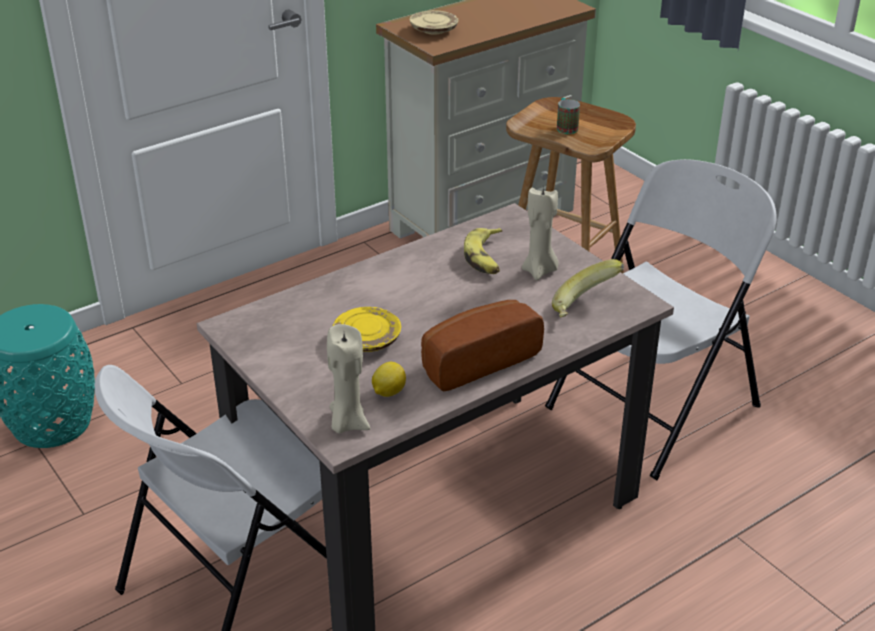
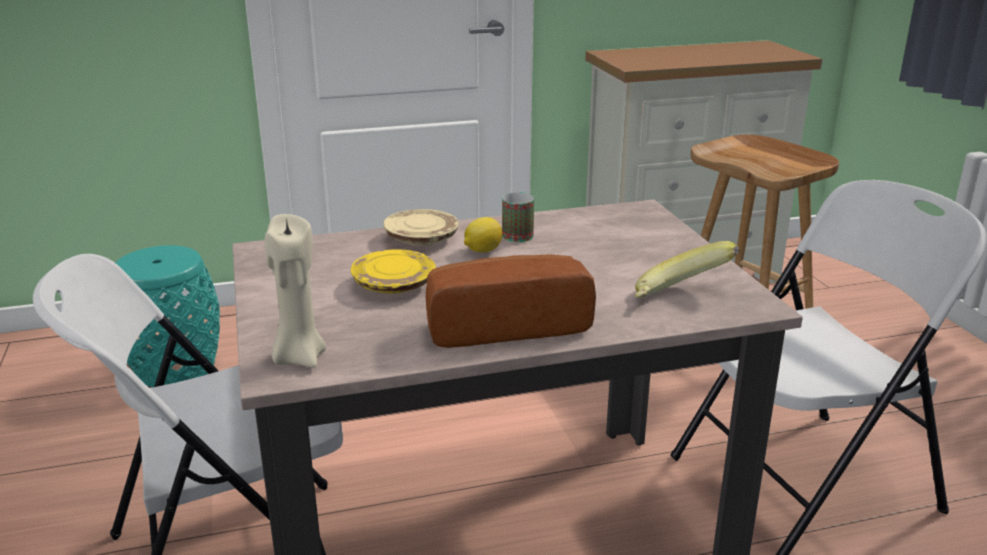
camera: 20 degrees right, 10 degrees down
lemon [372,362,406,397] -> lemon moved to [464,217,502,253]
beige plate [409,10,458,35] -> beige plate moved to [383,209,459,246]
banana [464,228,503,274] -> none
beige candle [522,186,559,280] -> none
mug [557,98,580,134] -> mug moved to [502,192,534,242]

